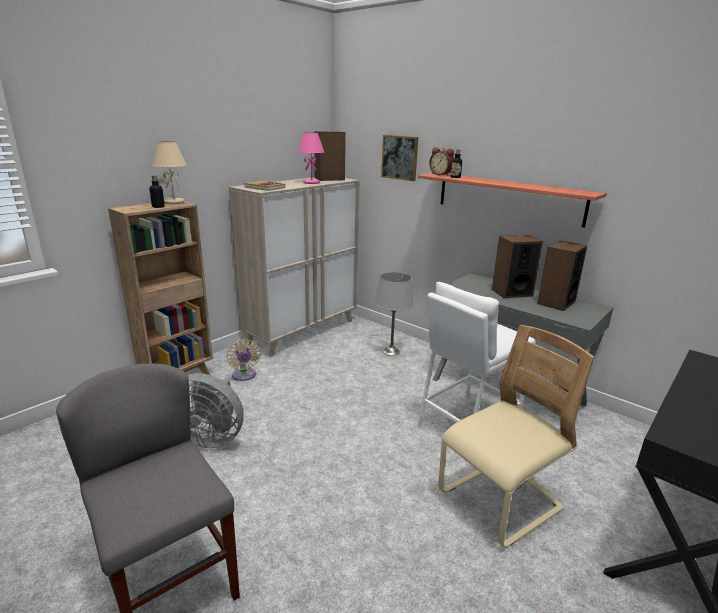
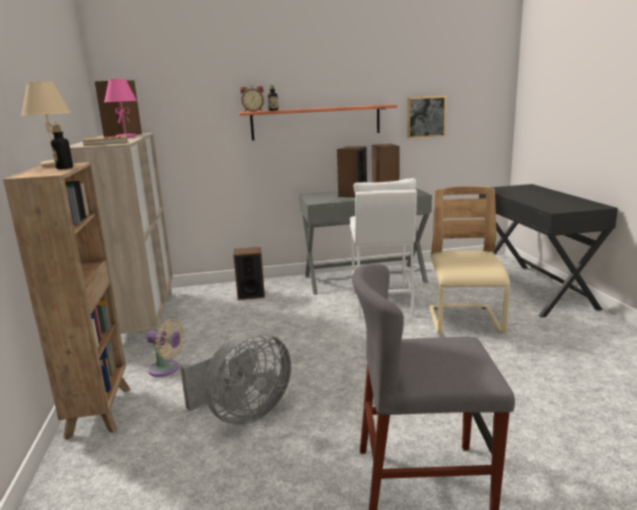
camera: 50 degrees left, 5 degrees down
grey table lamp [375,272,414,356] -> speaker [233,247,265,300]
picture [381,135,418,181] -> picture moved to [408,96,446,138]

